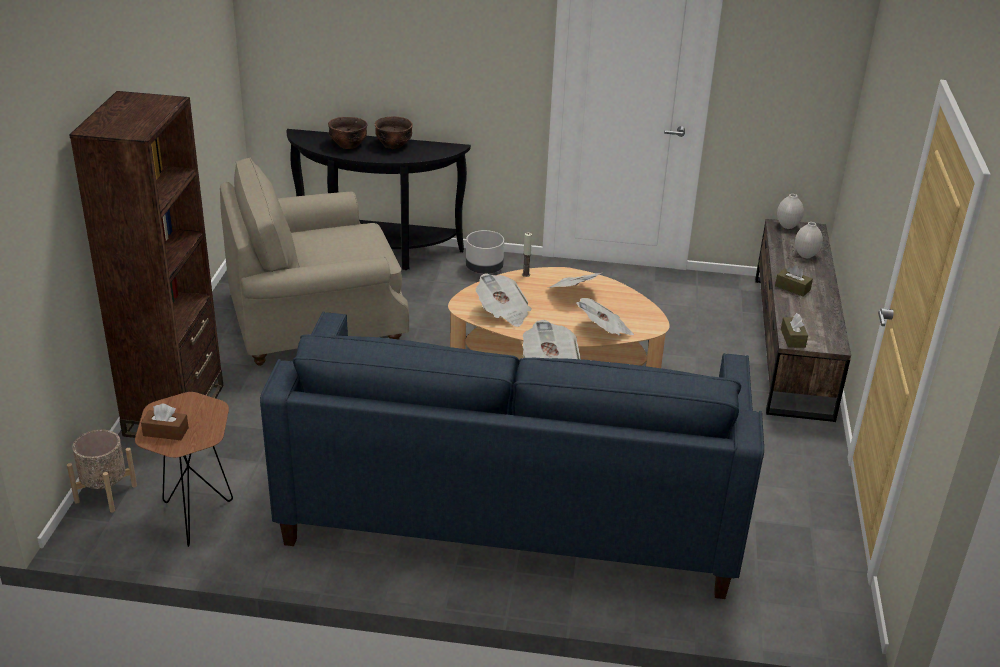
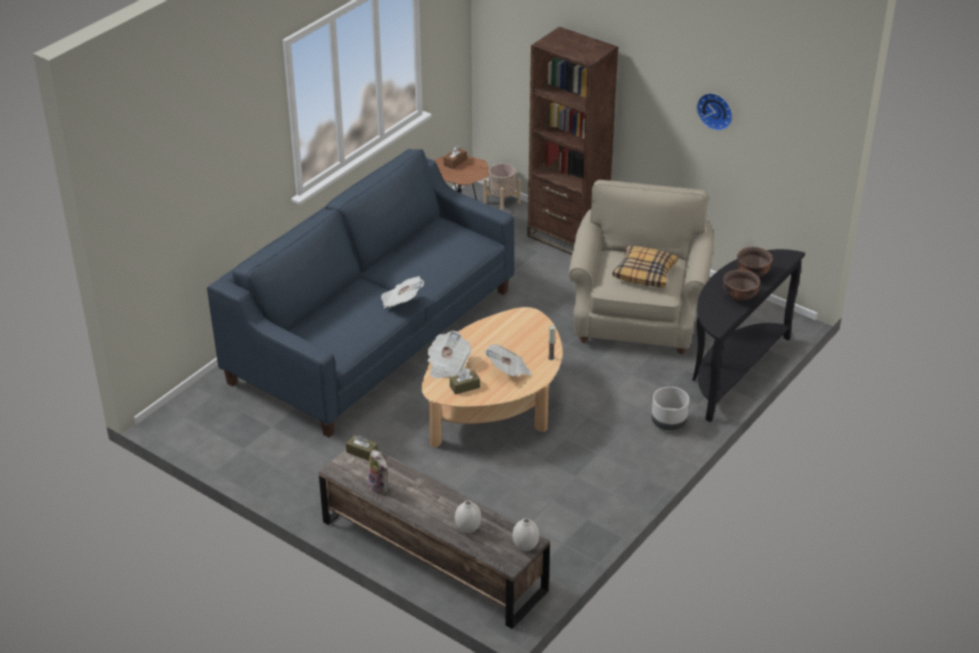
camera: 120 degrees right, 5 degrees up
newspaper [476,273,532,327] -> none
brown tissue box [775,265,813,296] -> brown tissue box moved to [450,368,480,395]
none -> plush toy [368,450,388,495]
none -> pillow [612,246,678,287]
none -> wall clock [696,93,733,131]

